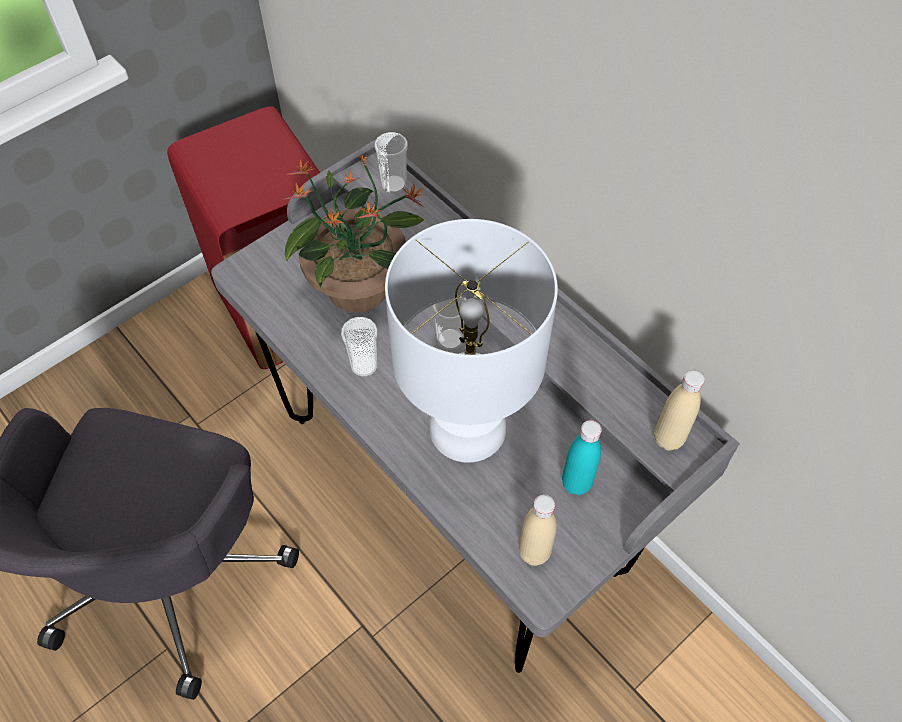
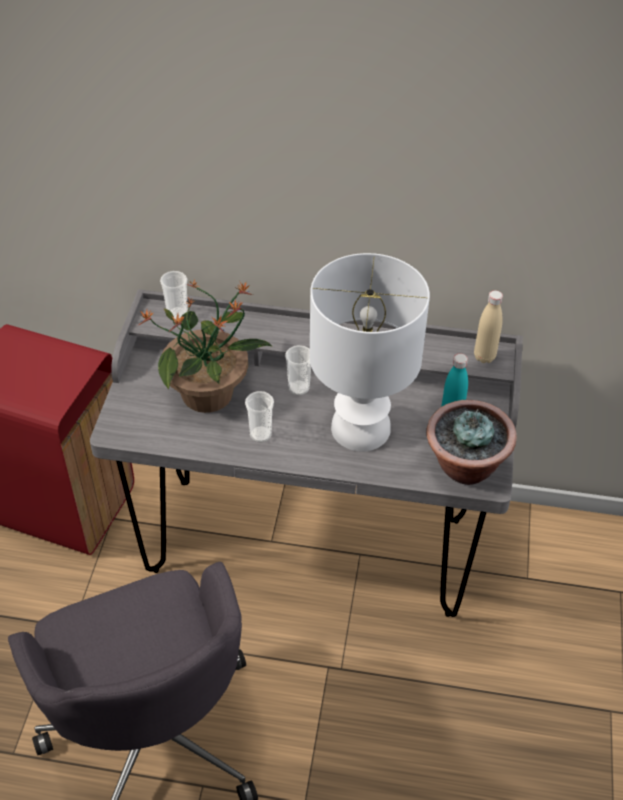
camera: 40 degrees left, 10 degrees down
beige bottle [519,495,557,566] -> potted plant [426,400,517,485]

